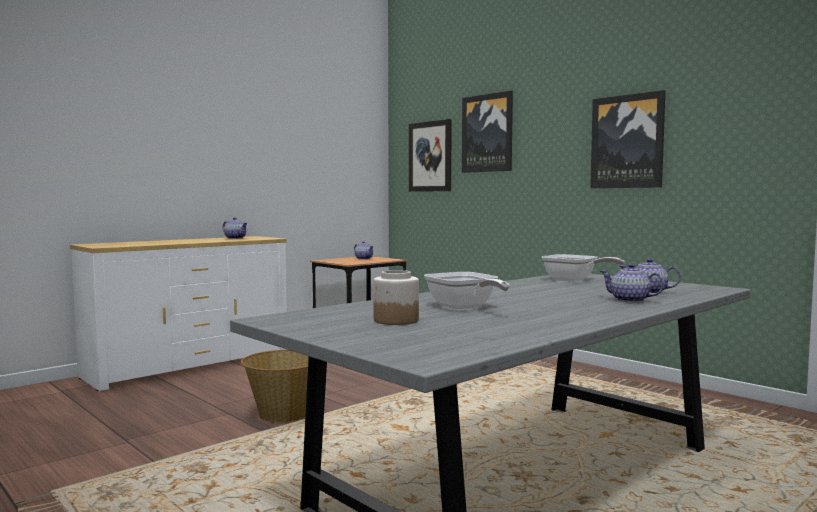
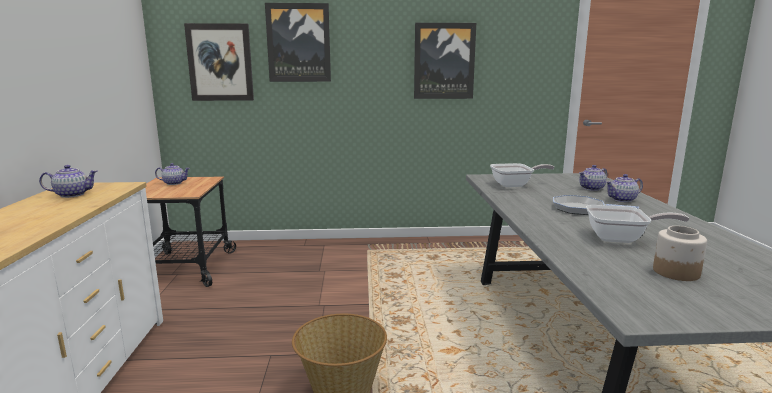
camera: 50 degrees left, 10 degrees up
none -> frying pan [553,195,639,215]

